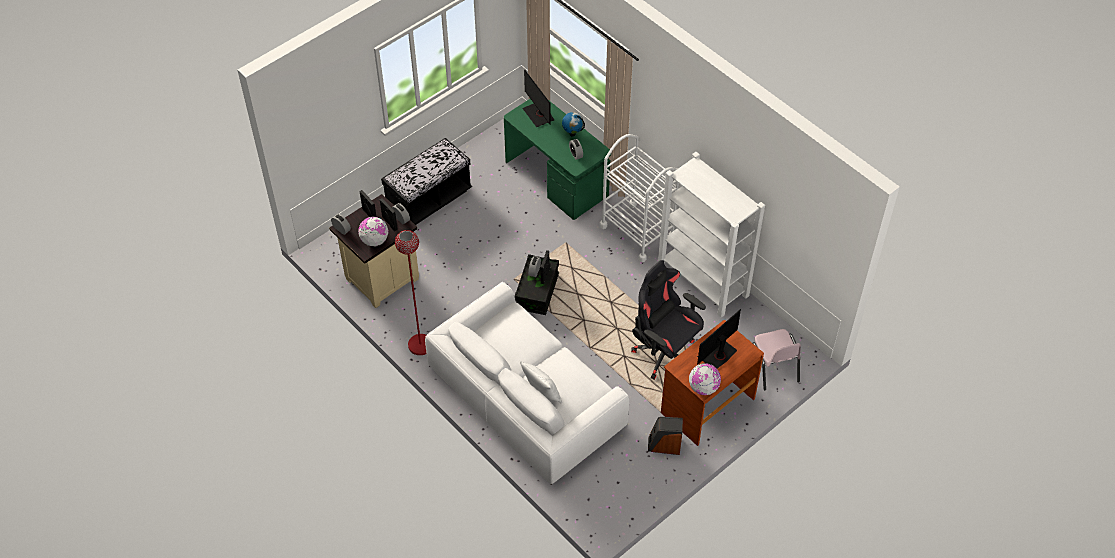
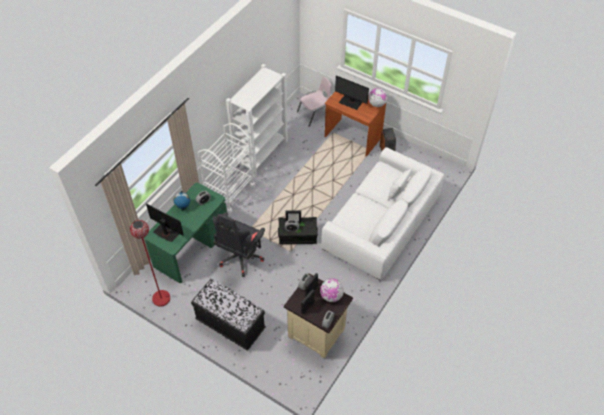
camera: 105 degrees left, 0 degrees up
red floor lamp [395,230,427,355] -> red floor lamp moved to [130,220,170,307]
monitor [522,70,554,127] -> monitor turned 105 degrees counterclockwise [146,204,184,242]
black office chair [631,260,706,380] -> black office chair moved to [213,212,265,277]

